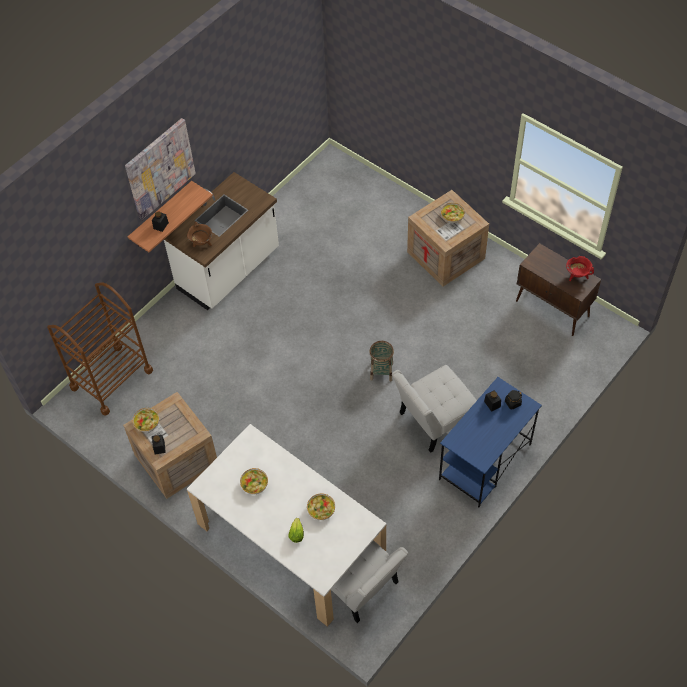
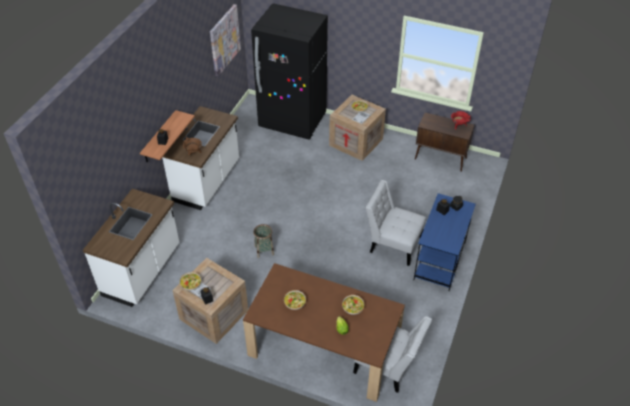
camera: 20 degrees left, 10 degrees down
brown cart [47,282,153,416] -> white counter [83,188,180,307]
picture [125,118,196,220] -> picture moved to [210,4,241,77]
white dining table [187,424,386,627] -> brown dining table [243,263,405,402]
basket [369,341,394,381] -> basket moved to [253,224,274,258]
white chair [392,365,477,453] -> white chair turned 75 degrees clockwise [366,180,426,266]
none -> black fridge [251,3,328,140]

